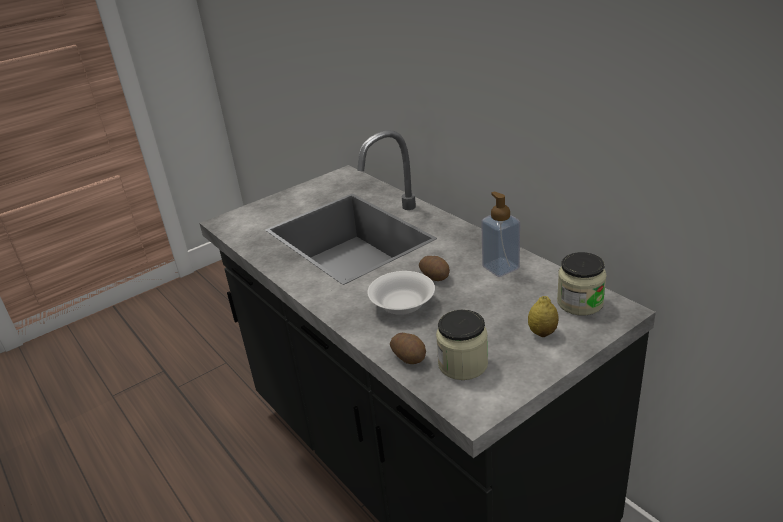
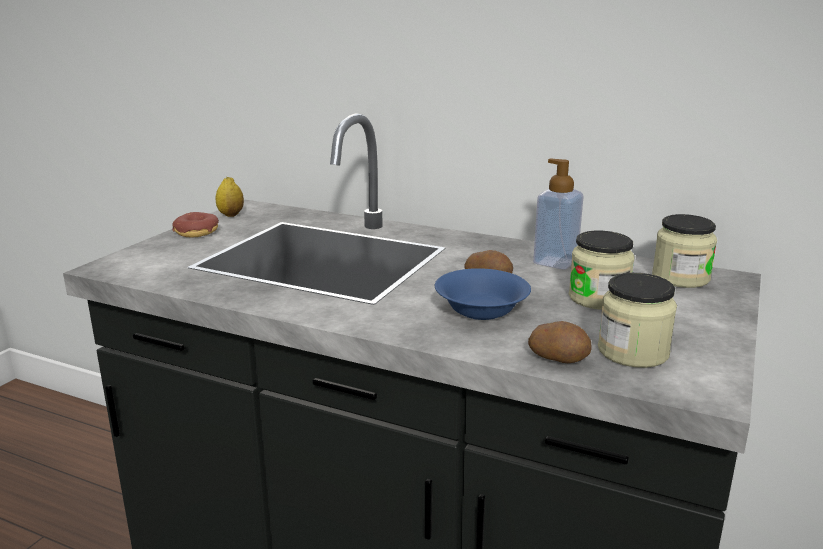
camera: 30 degrees left, 10 degrees down
white bowl [367,271,435,315] -> blue bowl [435,268,531,320]
lemon [528,296,559,337] -> lemon moved to [216,177,244,217]
none -> donut [172,212,219,238]
none -> jar [569,231,635,310]

